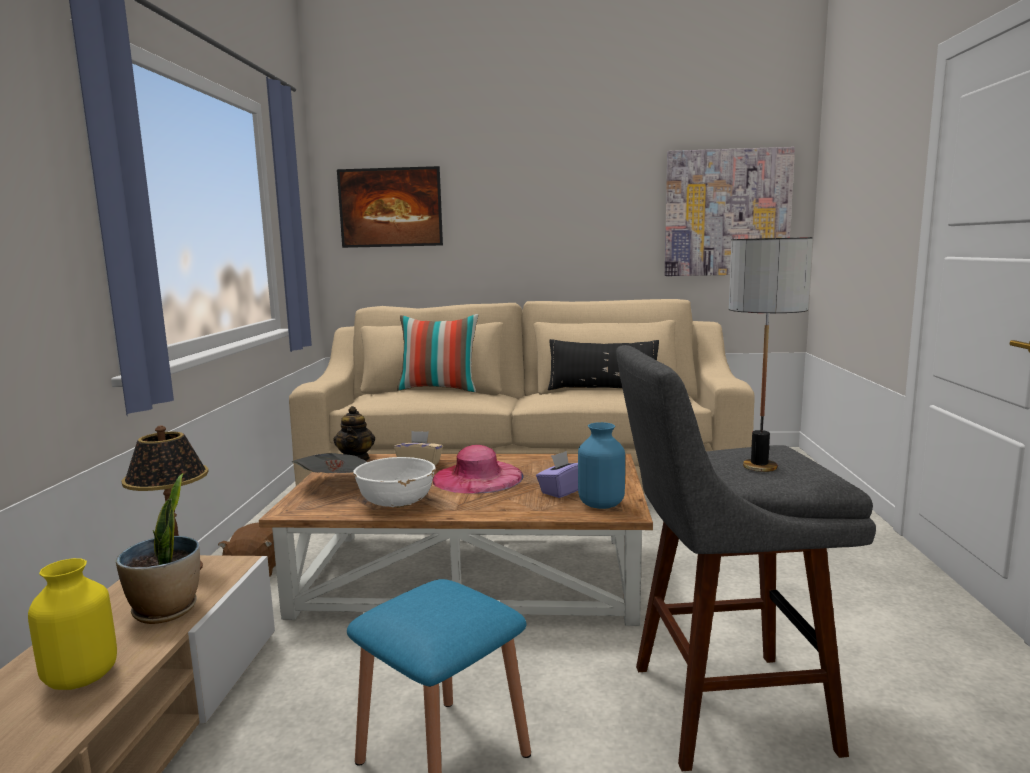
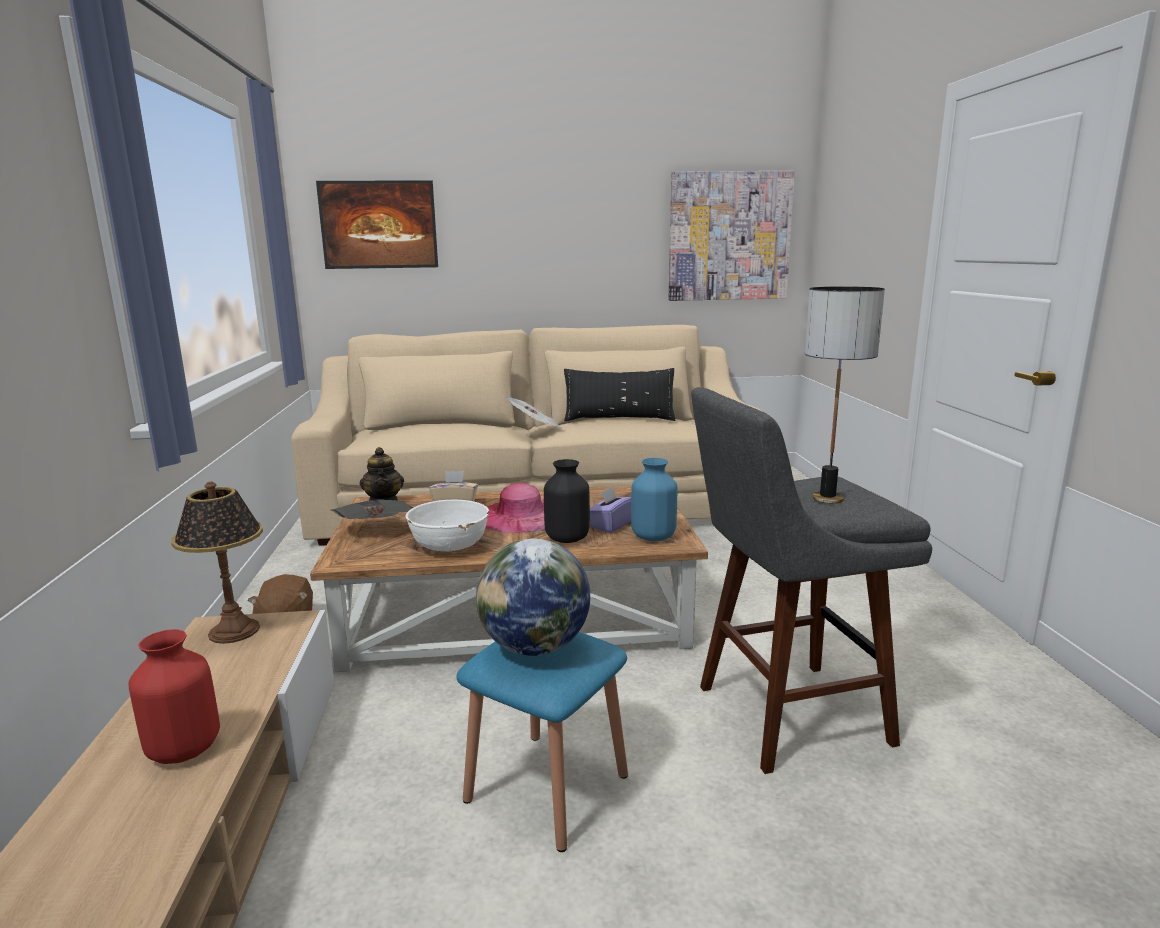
camera: 10 degrees left, 5 degrees up
yellow vase [28,558,117,690] -> red vase [128,629,220,764]
potted plant [116,473,200,624] -> none
pillow [397,314,478,392] -> none
none -> globe [476,538,590,656]
none -> newspaper [503,396,564,429]
none -> black vase [544,459,590,543]

